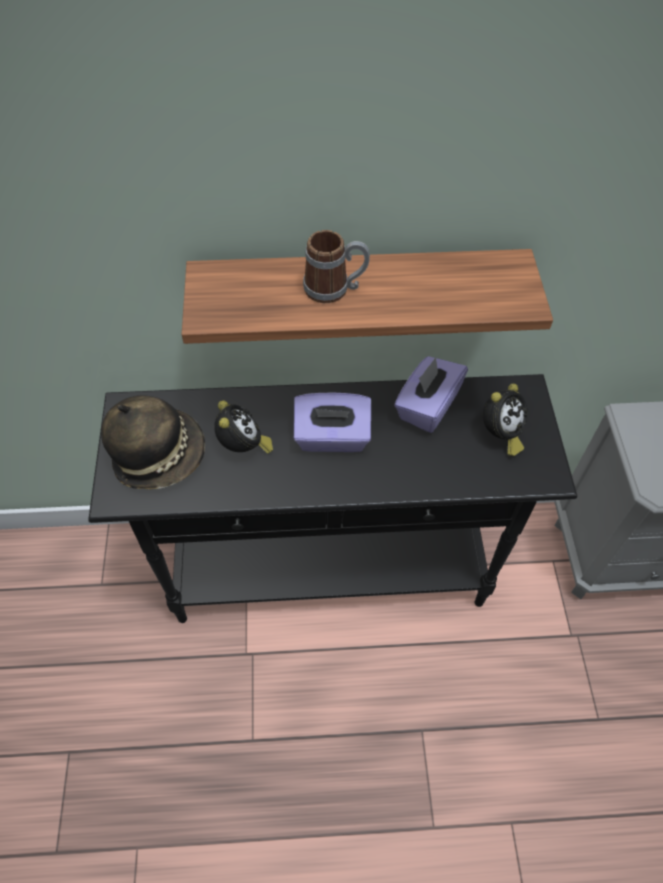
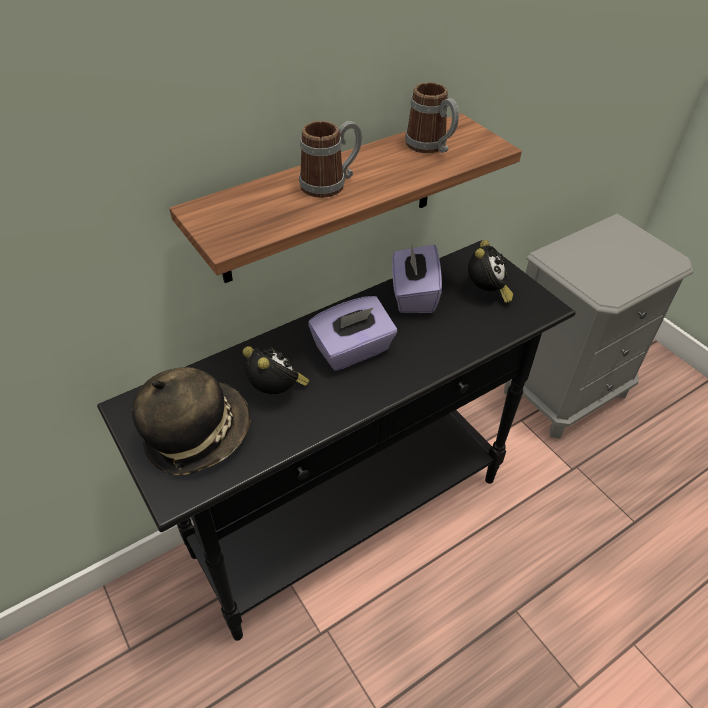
camera: 30 degrees left, 10 degrees down
none -> mug [405,82,459,153]

